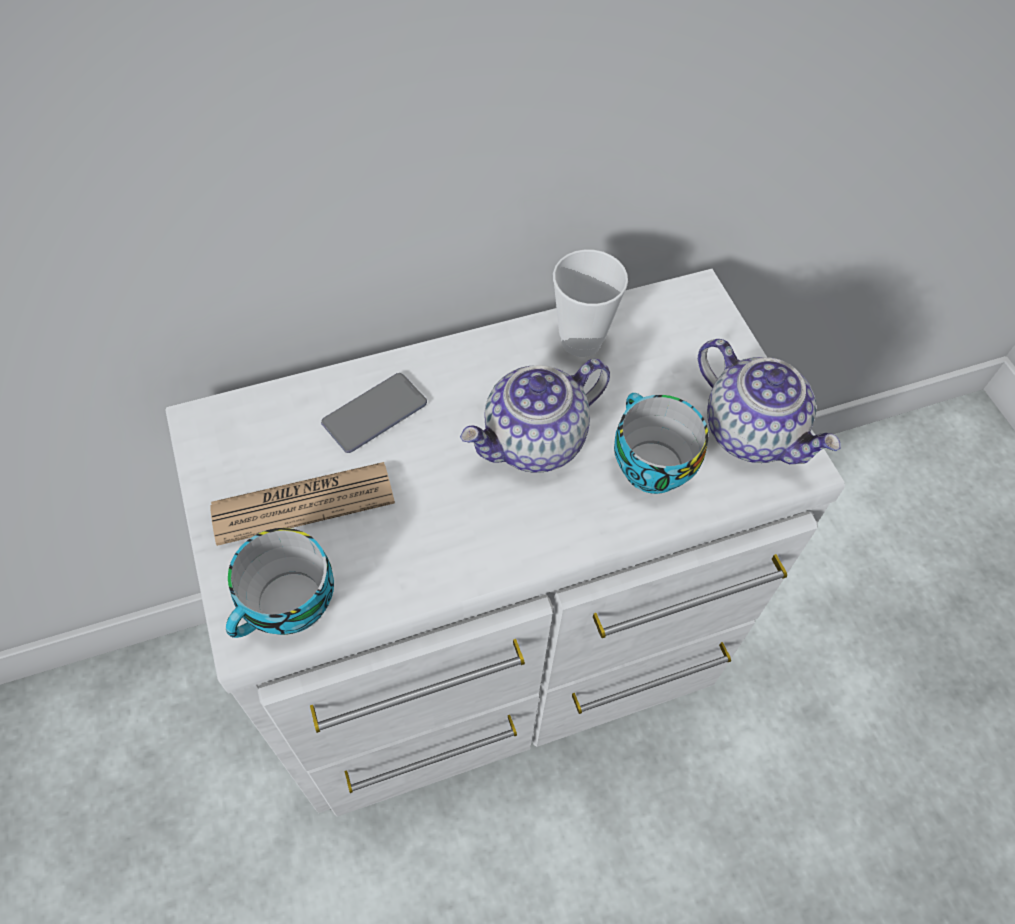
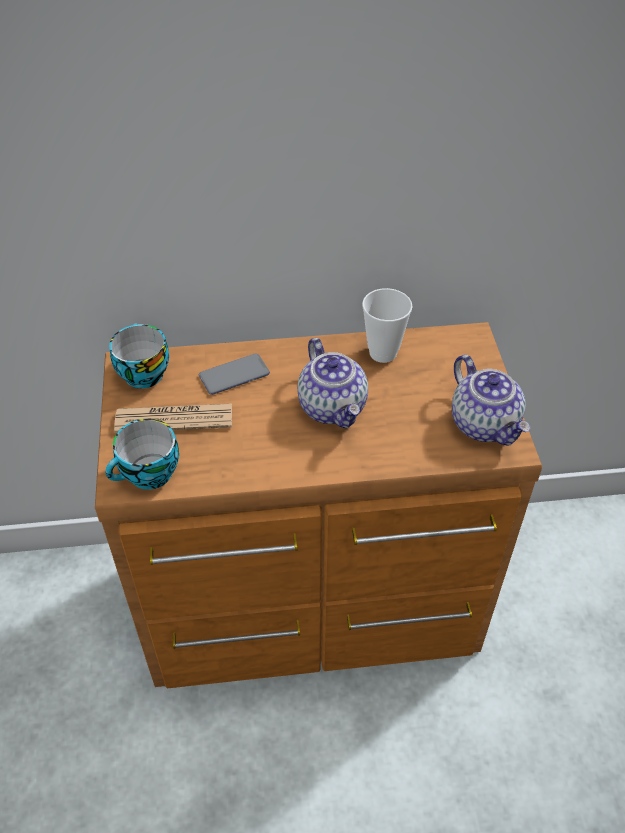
camera: 15 degrees right, 10 degrees down
white dresser [165,269,845,817] -> brown dresser [95,322,542,688]
teapot [460,359,610,473] -> teapot turned 90 degrees counterclockwise [297,338,368,429]
cup [614,393,708,494] -> cup moved to [109,323,169,388]

